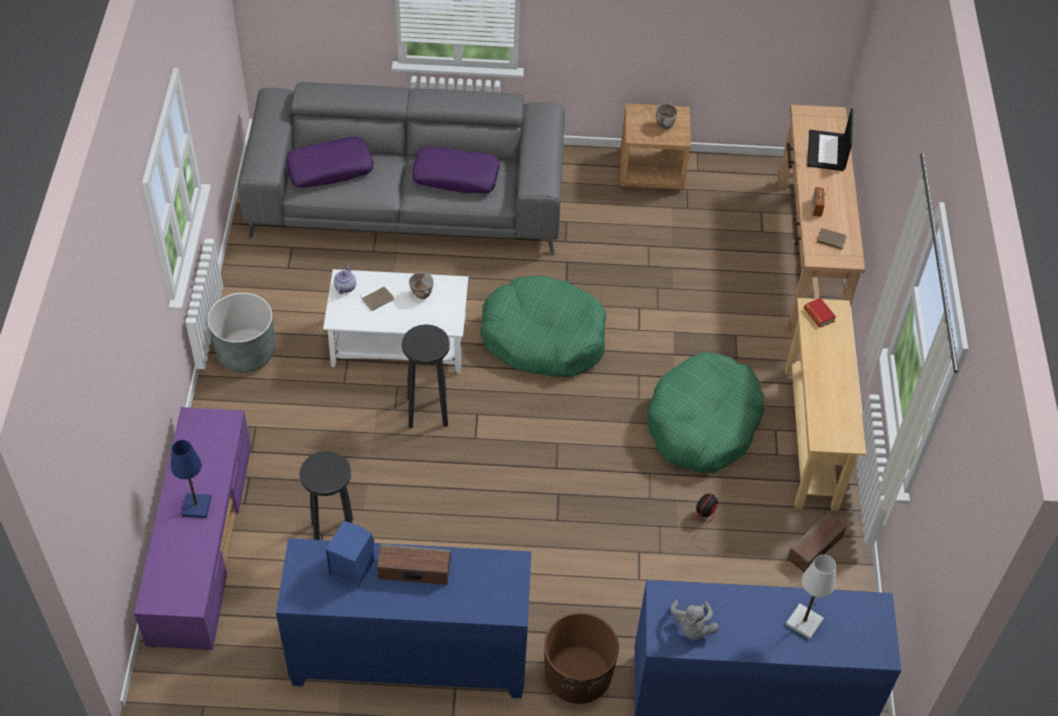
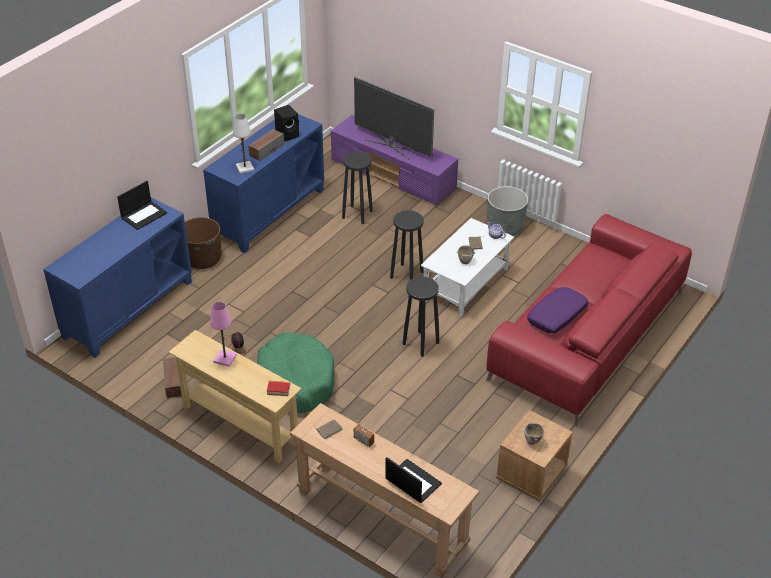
camera: 125 degrees right, 10 degrees down
blue table lamp [171,440,211,518] -> television [354,77,434,159]
grey sofa [238,82,565,255] -> red sofa [486,214,692,427]
purple pillow [286,136,374,188] -> none
blue speaker [326,521,375,588] -> black speaker [274,105,299,142]
green dog bed [480,276,607,377] -> black stool [403,277,439,357]
grey plush toy [670,600,719,640] -> laptop [117,181,167,230]
white table lamp [786,555,836,639] -> white table lamp moved to [233,114,254,174]
none -> pink table lamp [210,302,237,367]

